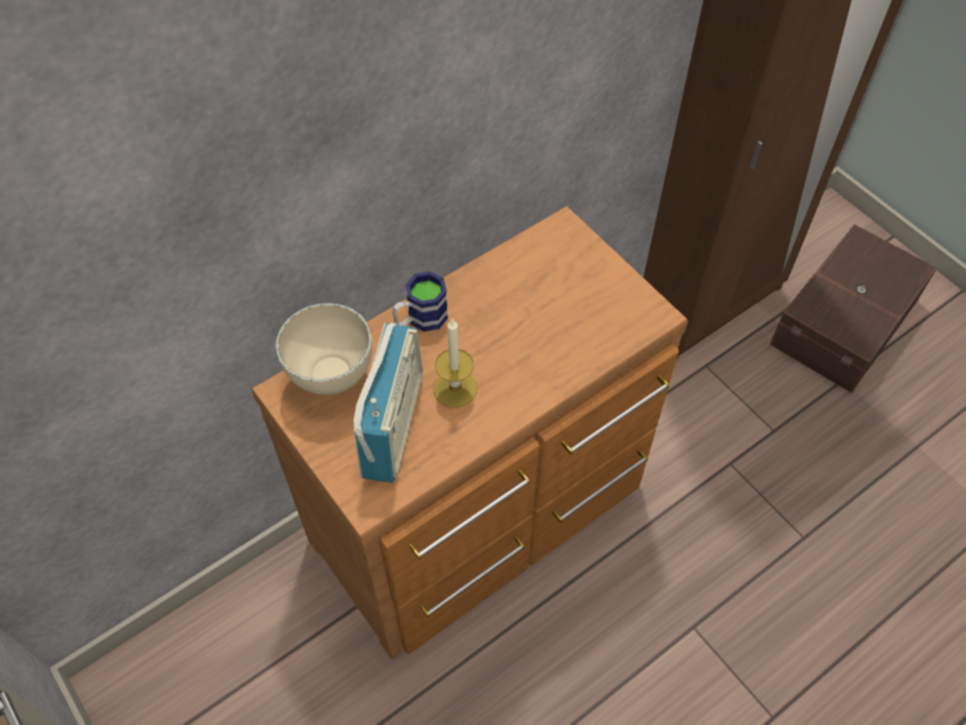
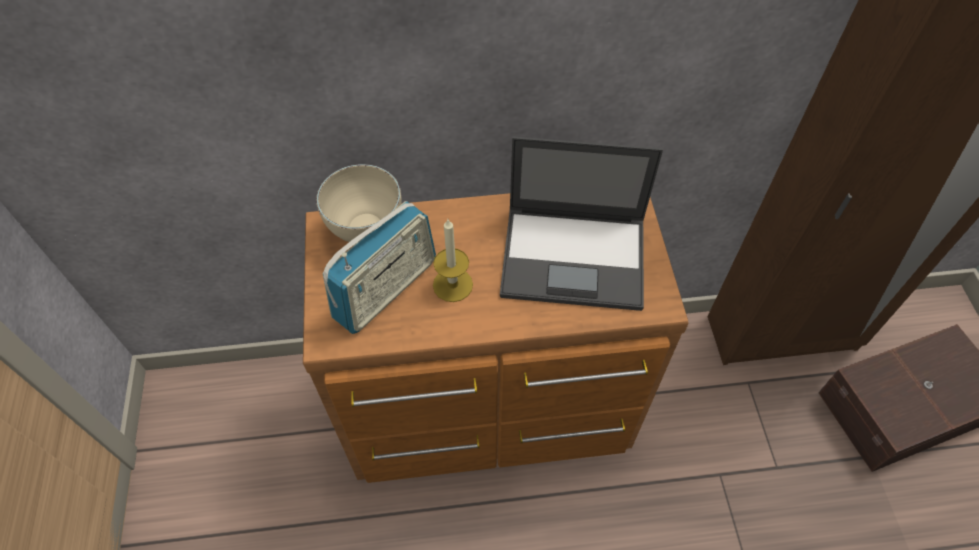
camera: 30 degrees right, 0 degrees up
mug [392,271,448,332] -> none
none -> laptop [500,136,663,311]

